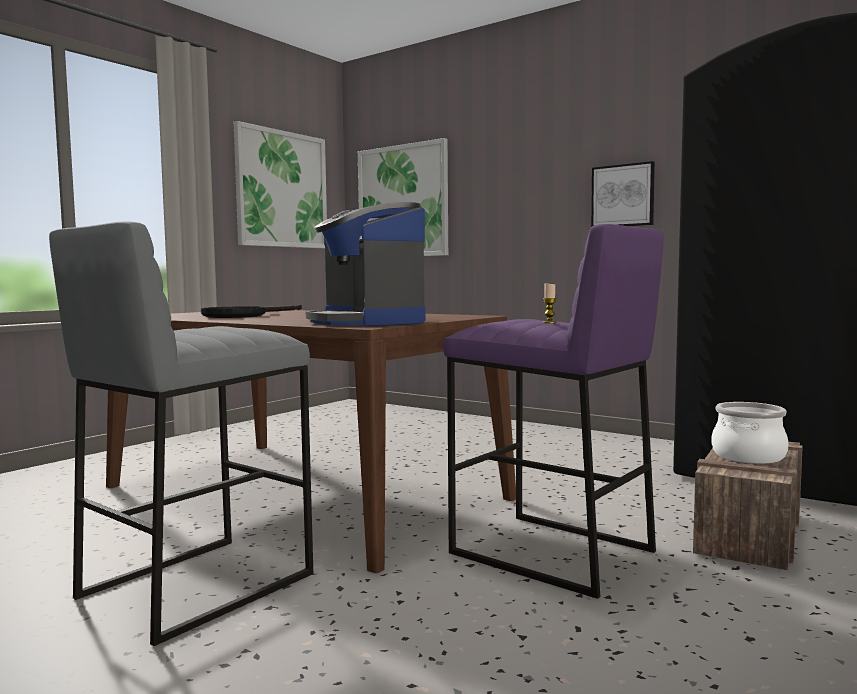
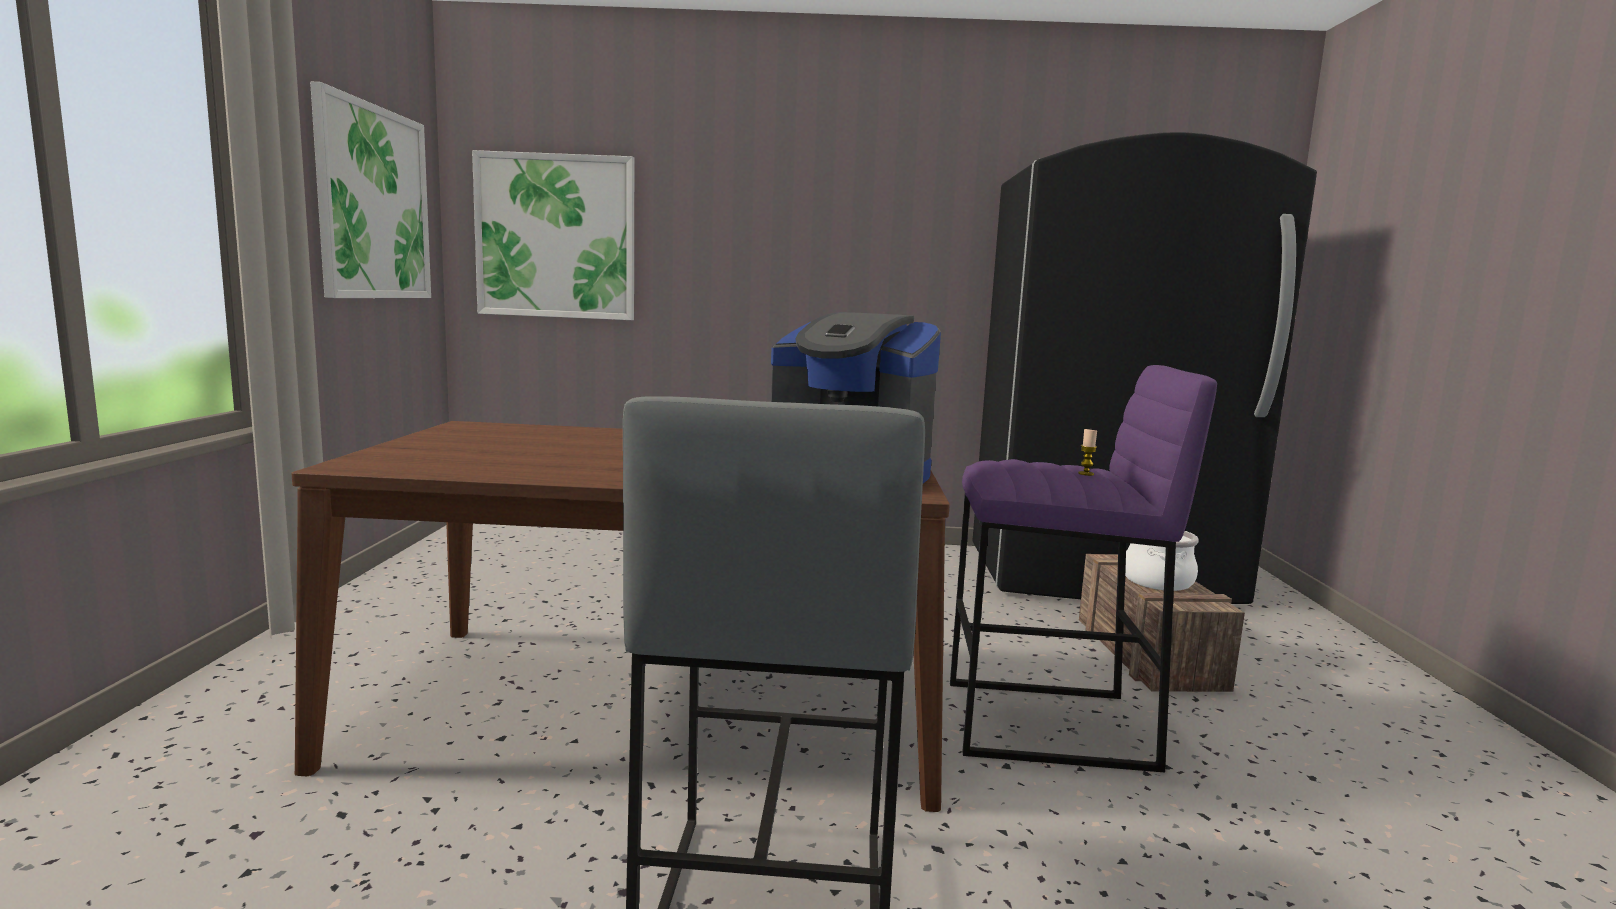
camera: 35 degrees left, 5 degrees up
black frying pan [201,305,302,318] -> none
picture [591,161,655,227] -> none

